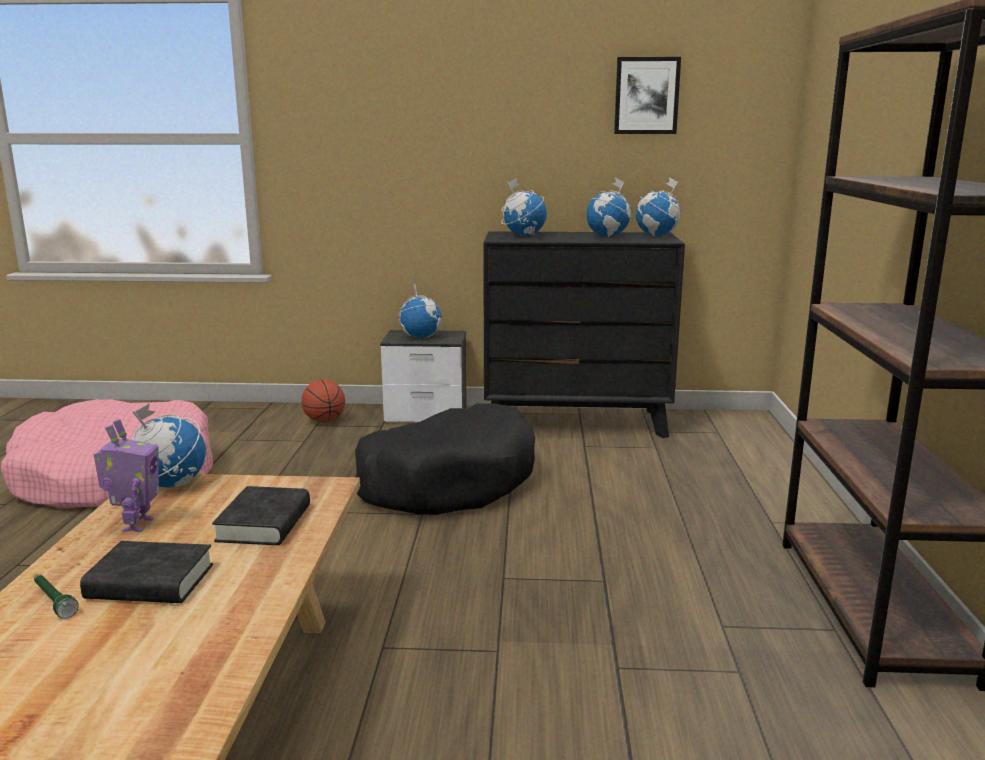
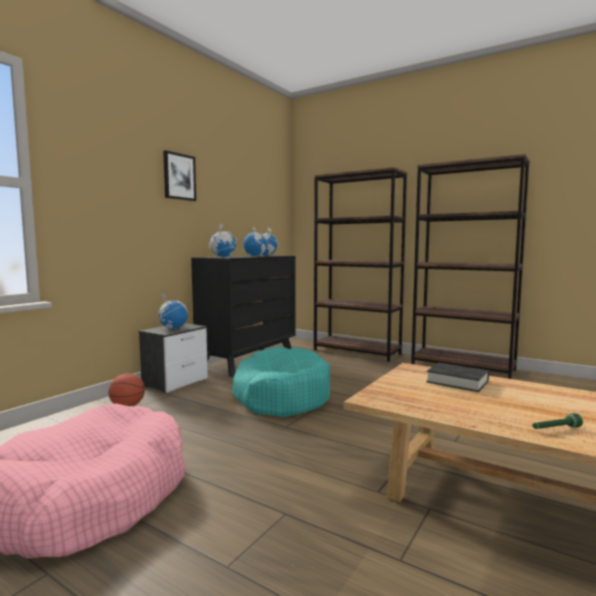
camera: 60 degrees left, 10 degrees down
black book [80,541,213,603] -> none
toy robot [94,419,159,532] -> none
globe [131,403,206,488] -> none
black dog bed [355,403,535,515] -> turquoise dog bed [232,346,330,417]
picture [614,57,681,134] -> picture moved to [163,150,196,201]
none -> brown bookcase [314,167,408,362]

